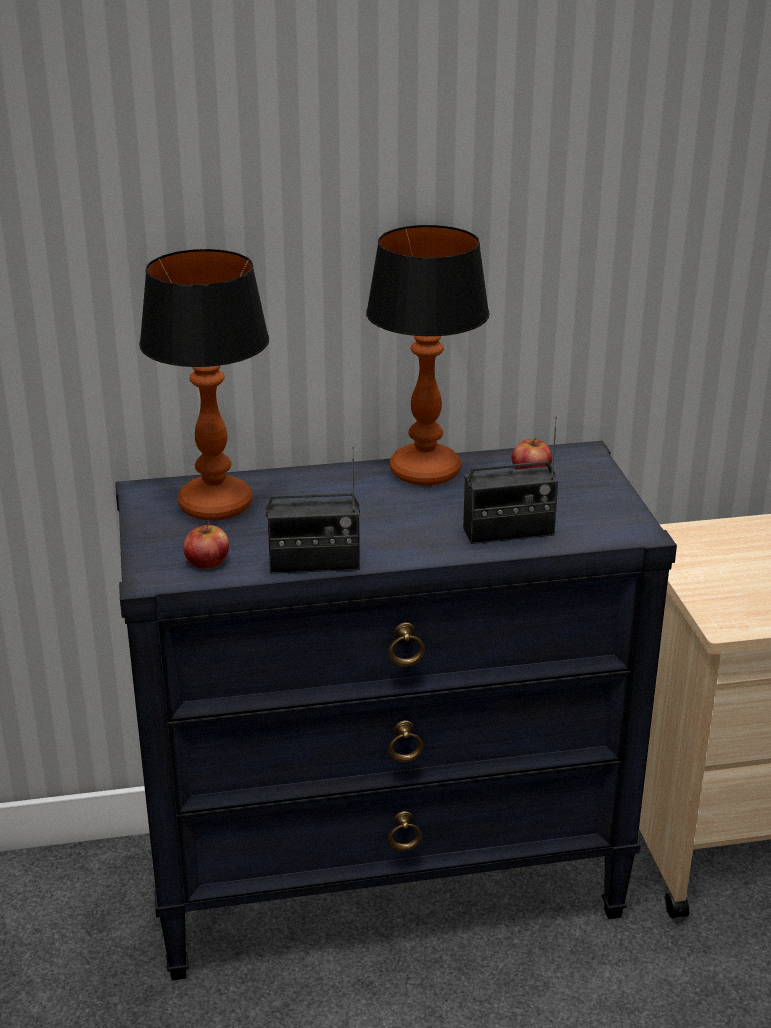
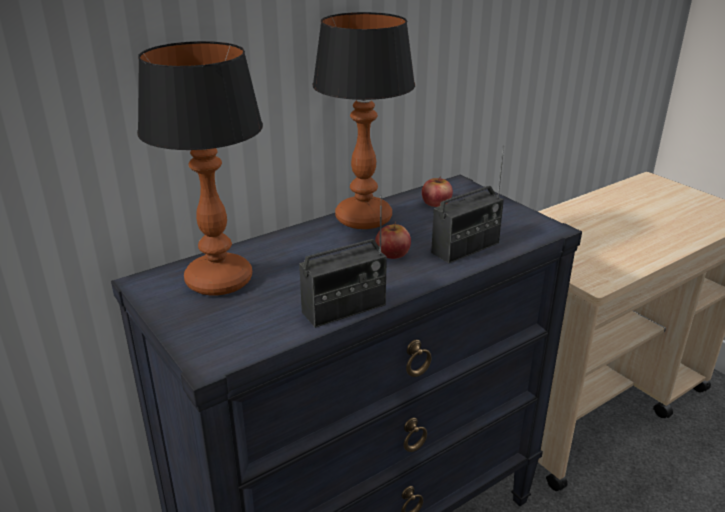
camera: 25 degrees left, 0 degrees up
apple [183,523,229,569] -> apple moved to [375,222,411,259]

